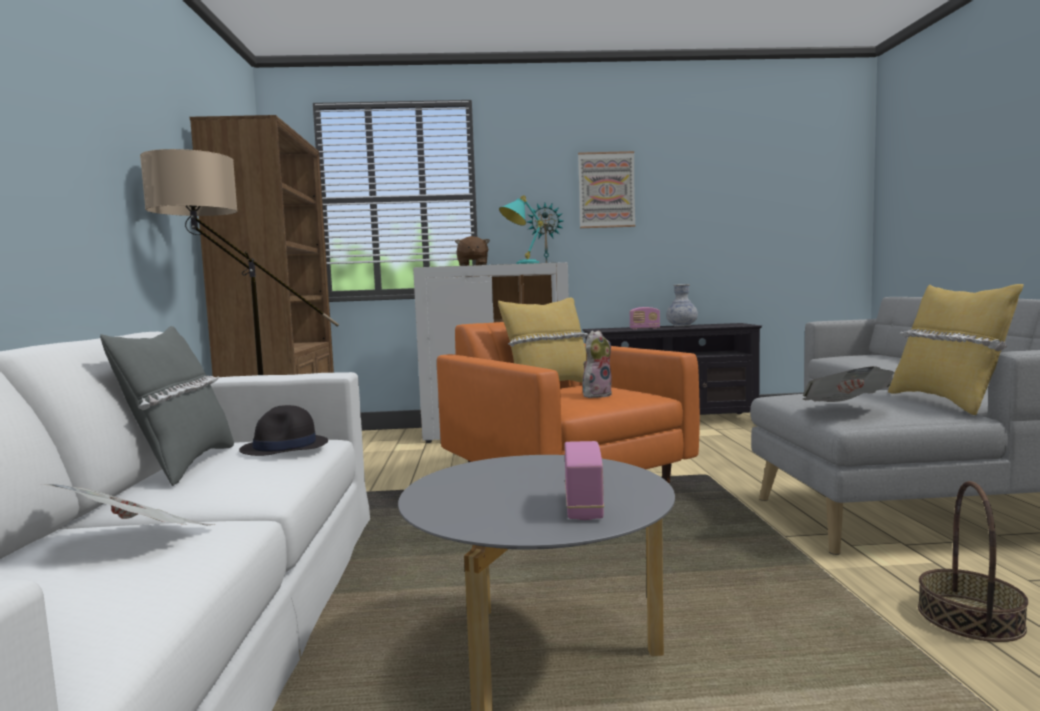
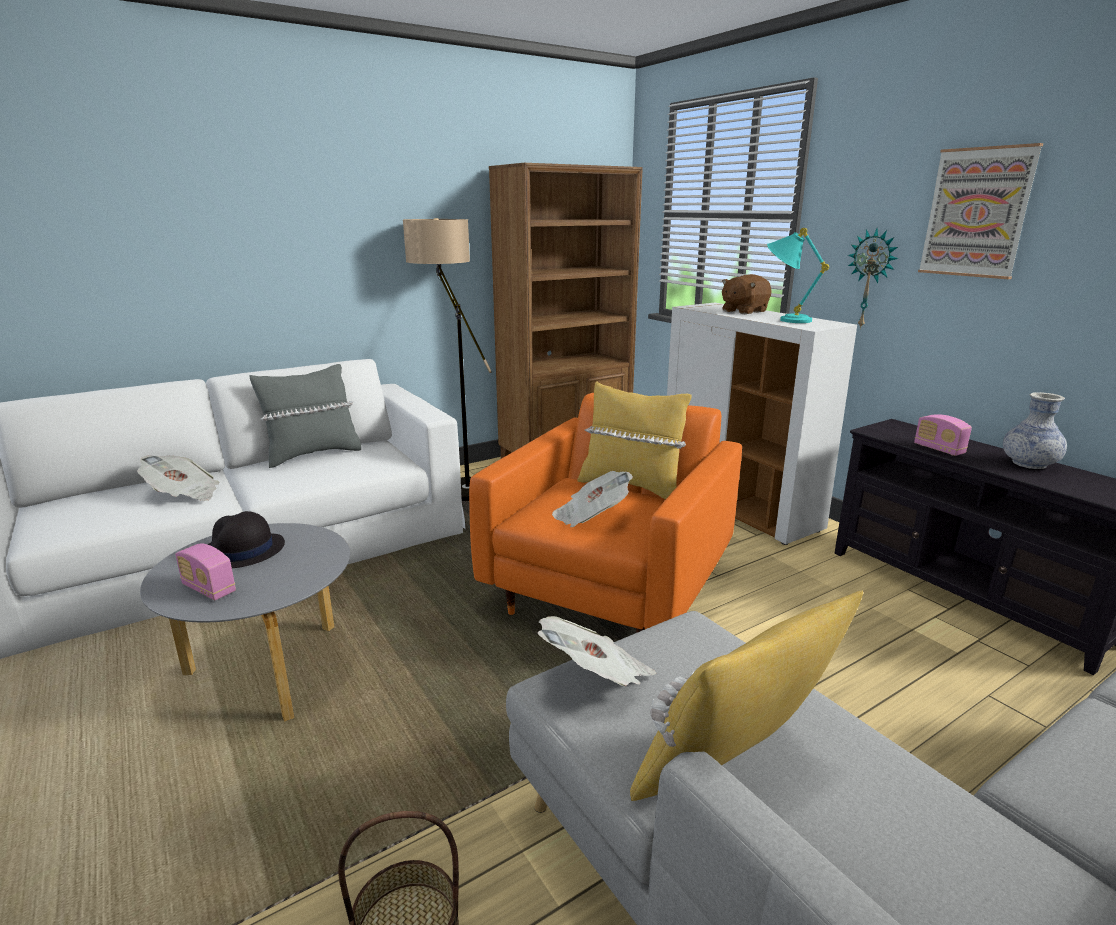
camera: 60 degrees right, 15 degrees up
black hat [239,405,328,456] -> black hat moved to [208,511,285,568]
radio [564,441,604,520] -> radio turned 60 degrees clockwise [175,544,236,600]
plush toy [582,330,612,398] -> newspaper [552,471,633,527]

